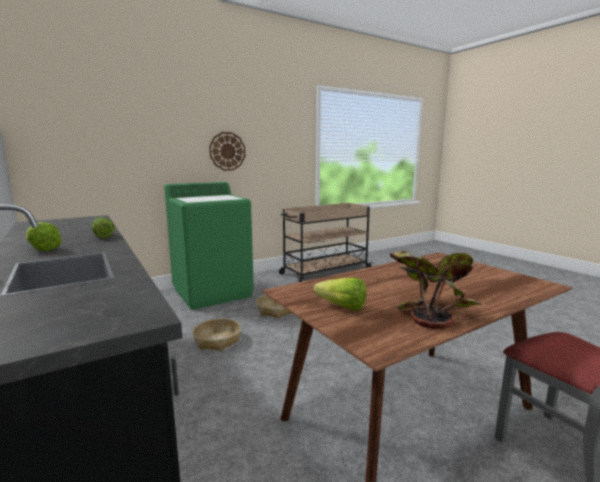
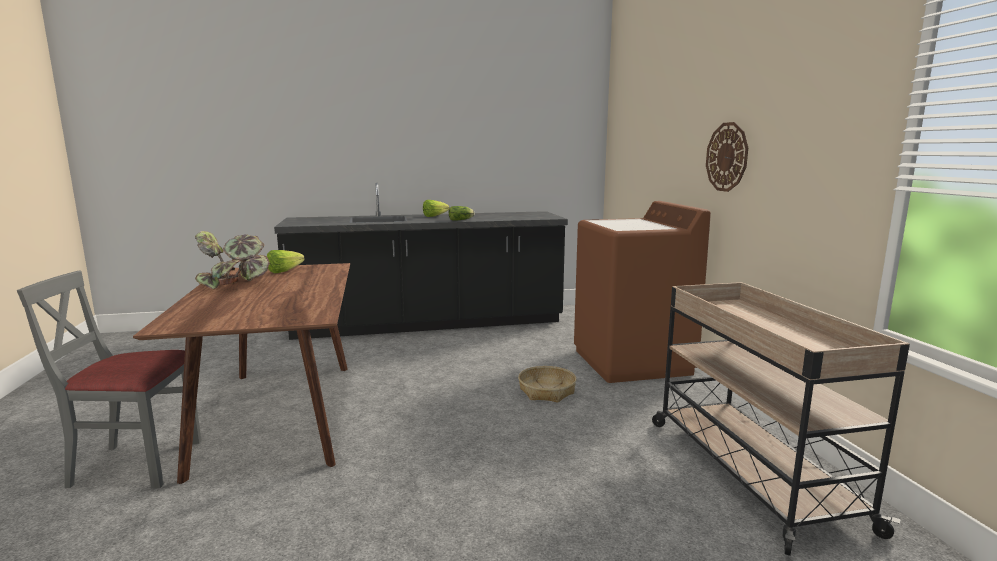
camera: 110 degrees right, 0 degrees up
green washing machine [164,182,254,310] -> brown washing machine [574,201,711,383]
basket [193,318,241,351] -> none

